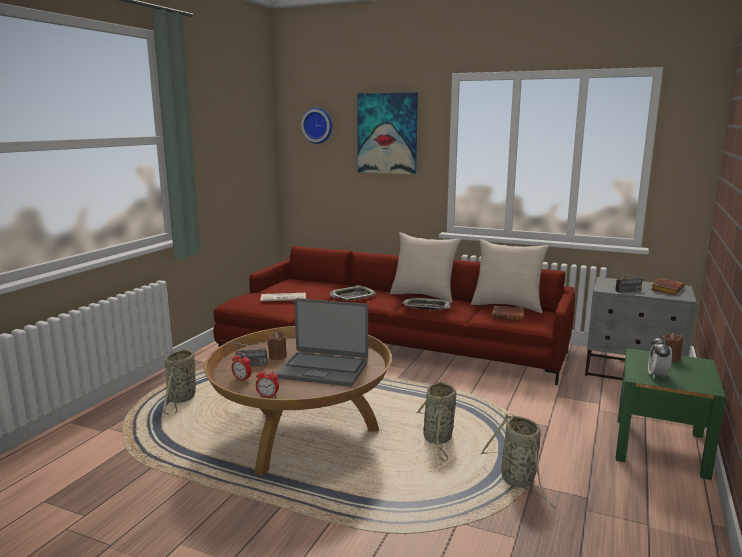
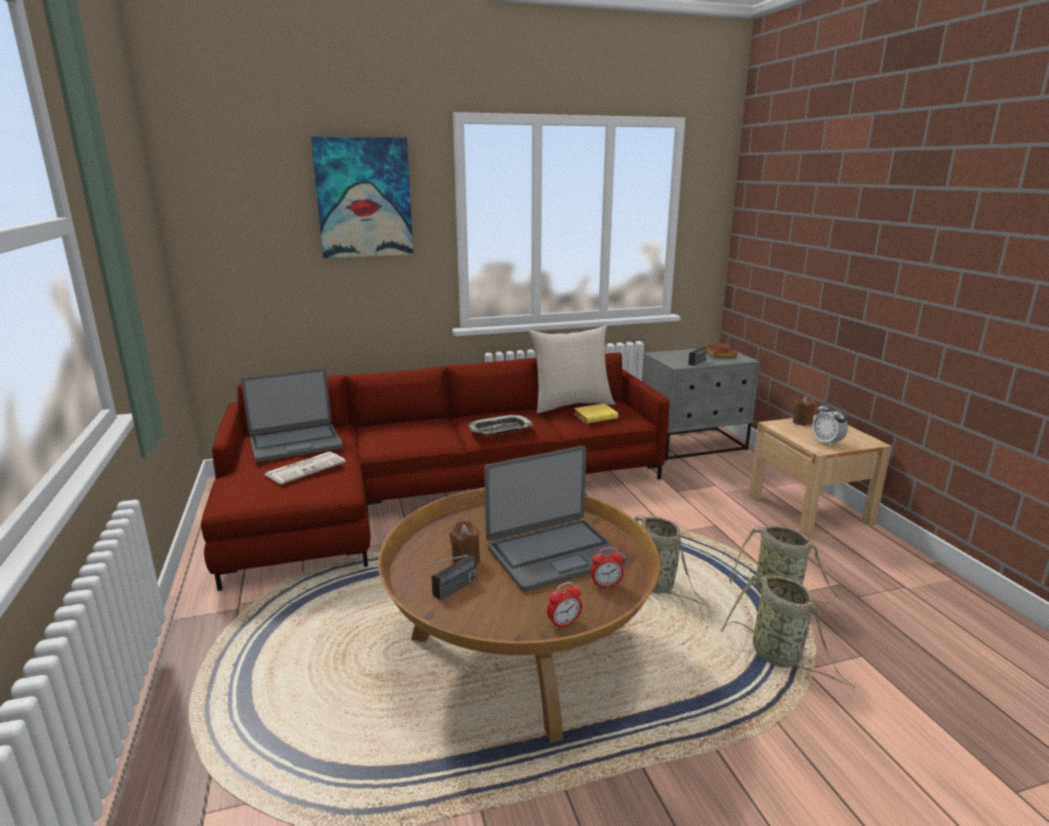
camera: 40 degrees left, 5 degrees up
basket [163,348,196,415] -> basket moved to [721,574,855,688]
alarm clock [232,352,252,381] -> alarm clock moved to [590,547,624,589]
wall clock [301,107,332,144] -> none
tray [330,285,376,301] -> none
beige pillow [390,232,461,303] -> none
brown book [492,306,524,321] -> yellow book [574,403,618,424]
green nightstand [615,348,726,480] -> beige nightstand [749,415,892,537]
none -> laptop [241,368,343,462]

